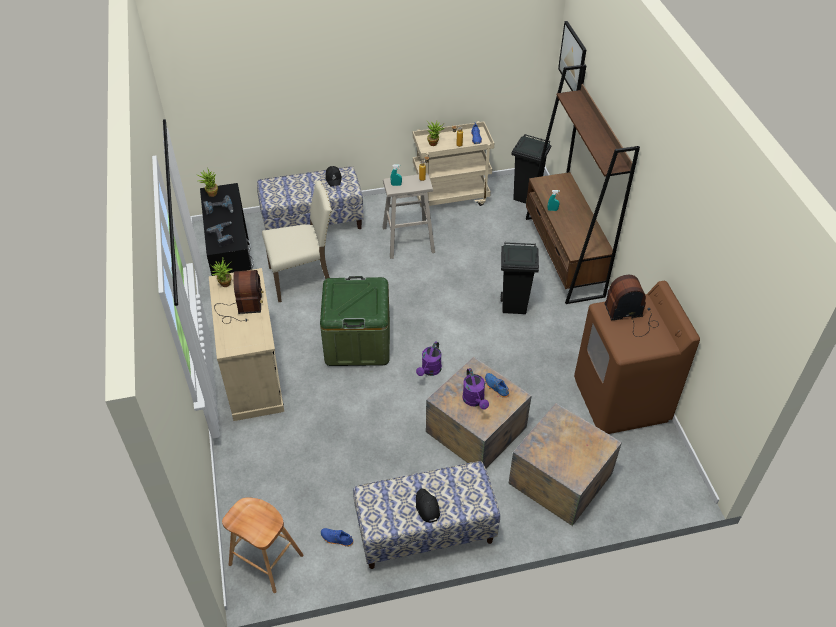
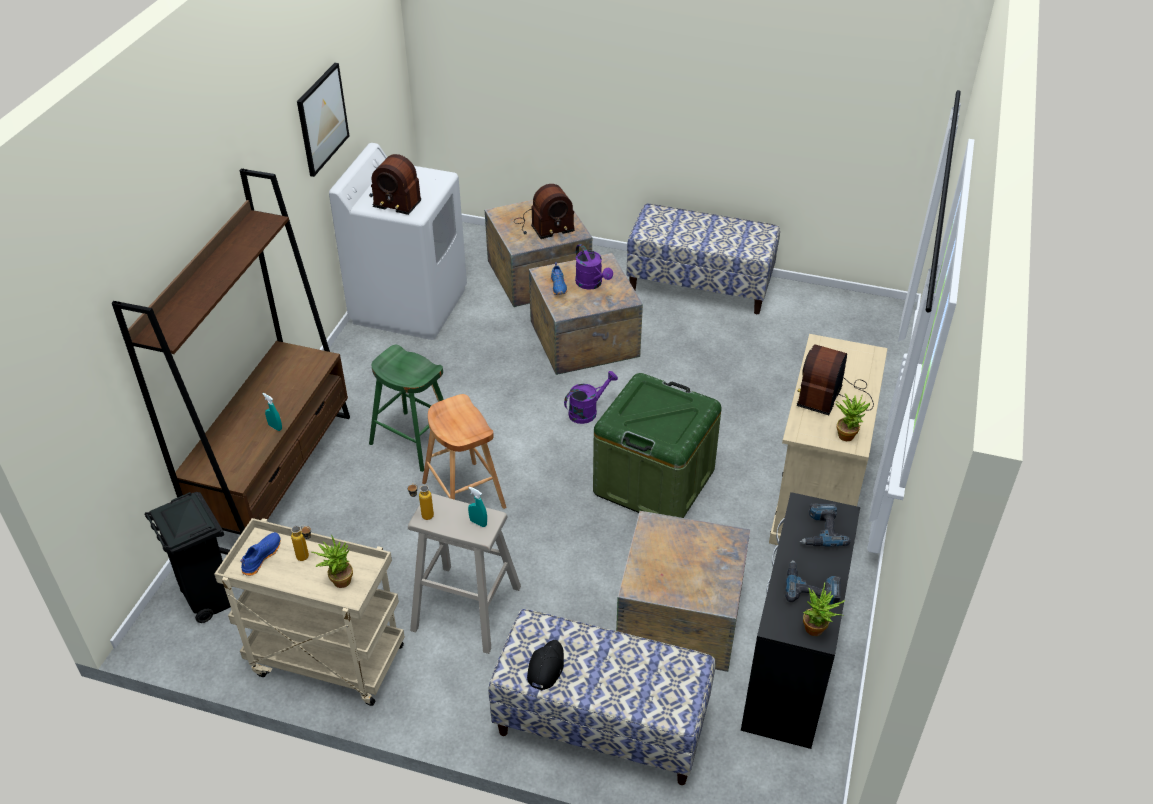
camera: 150 degrees left, 5 degrees down
brown stool [222,497,304,593] -> brown stool moved to [422,394,506,509]
beige chair [262,181,332,302] -> crate [616,511,751,672]
blue shoe [321,528,354,547] -> none
black cap [416,488,440,523] -> none
purple watering can [462,368,489,409] -> purple watering can turned 135 degrees clockwise [575,244,613,290]
black trash can [501,242,539,314] -> green stool [369,345,444,472]
picture [558,21,586,91] -> picture moved to [297,63,349,177]
brown washing machine [574,281,700,434] -> white washing machine [329,143,467,340]
none -> radio [514,184,575,239]

